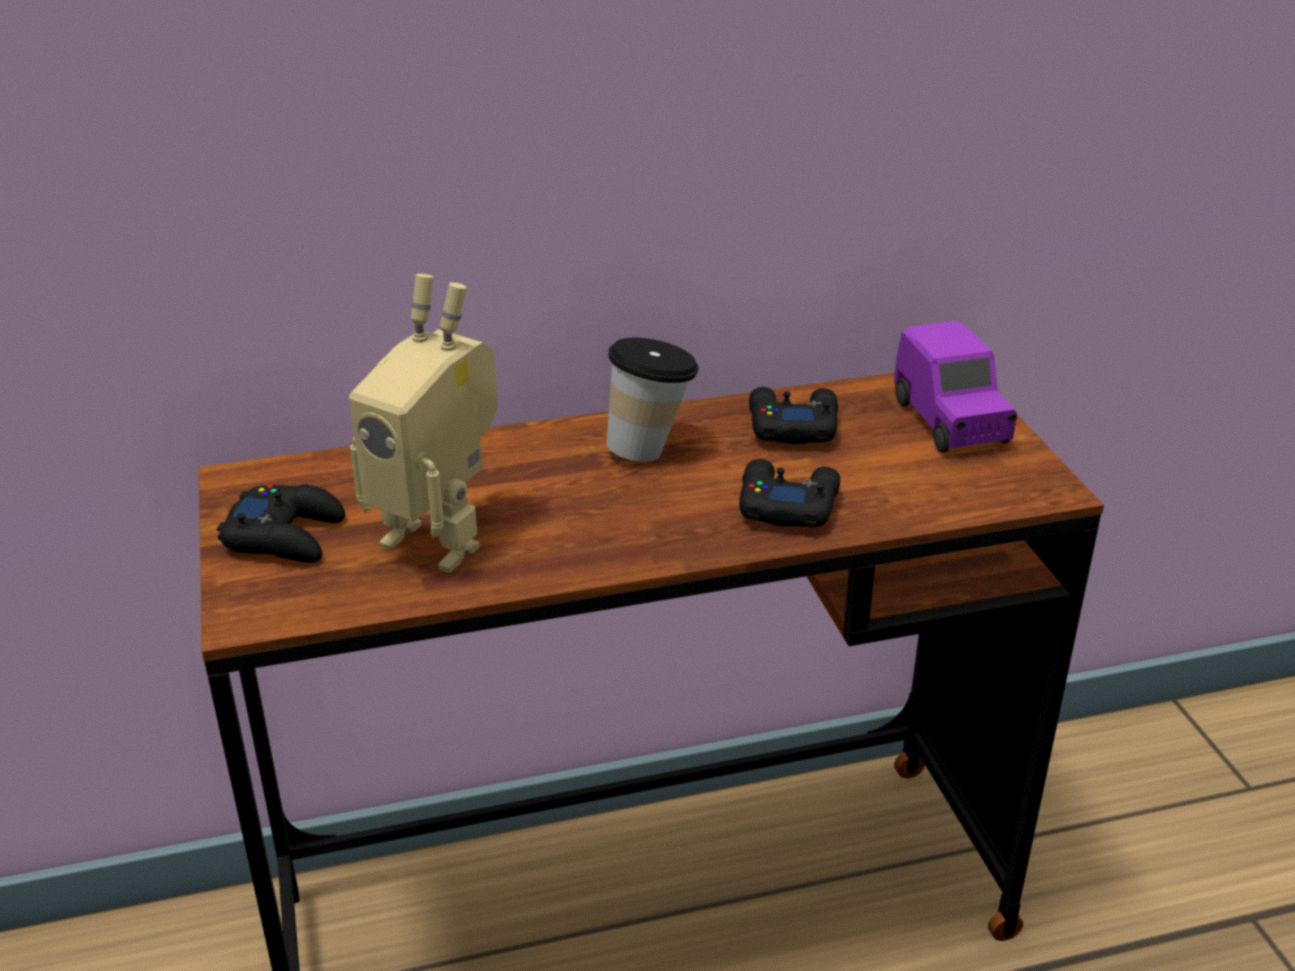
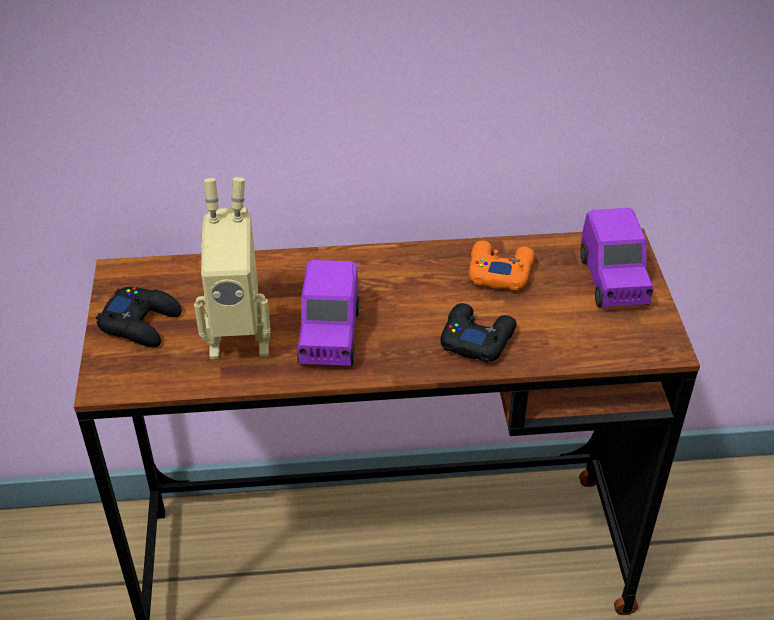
camera: 10 degrees right, 10 degrees up
toy robot [349,274,498,573] -> toy robot turned 45 degrees counterclockwise [194,177,271,359]
cup [607,338,699,461] -> none
black game controller [749,387,838,444] -> orange game controller [469,241,534,291]
none -> purple toy car [297,260,359,366]

